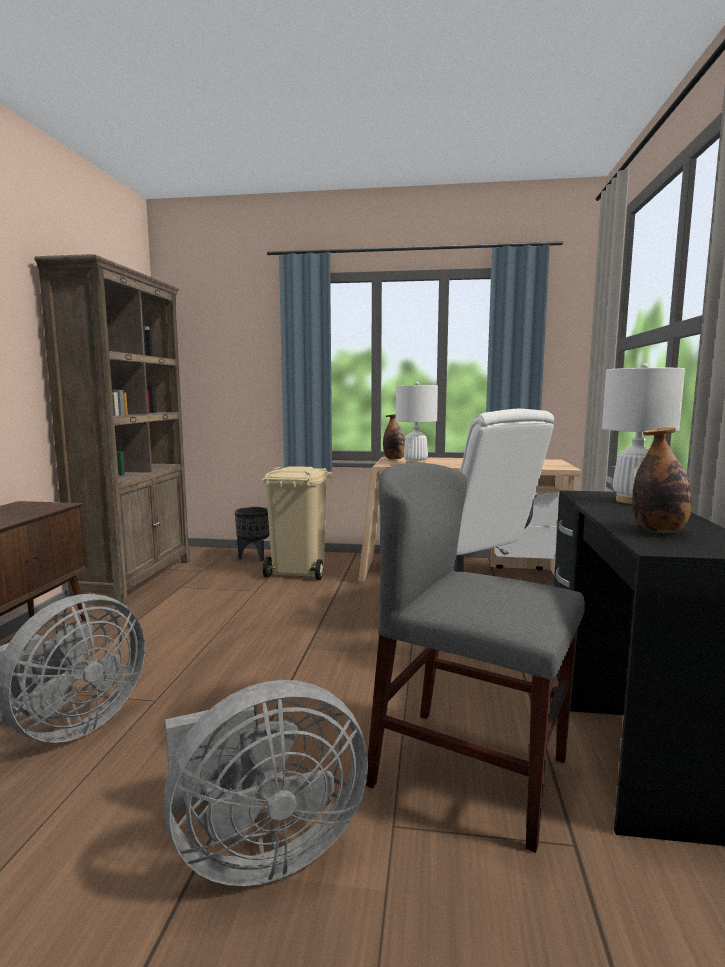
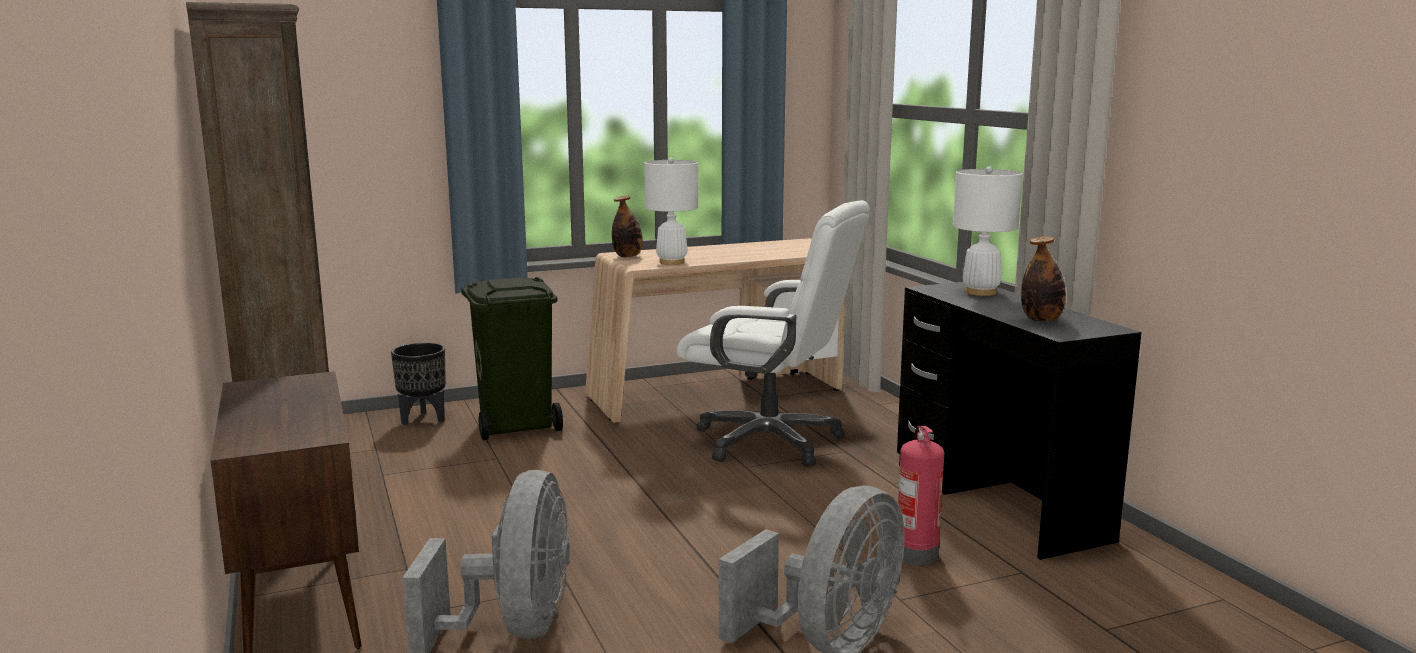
camera: 30 degrees left, 5 degrees up
beige trash can [261,466,332,580] -> green trash can [461,277,563,440]
grey chair [366,463,585,853] -> fire extinguisher [898,426,944,565]

